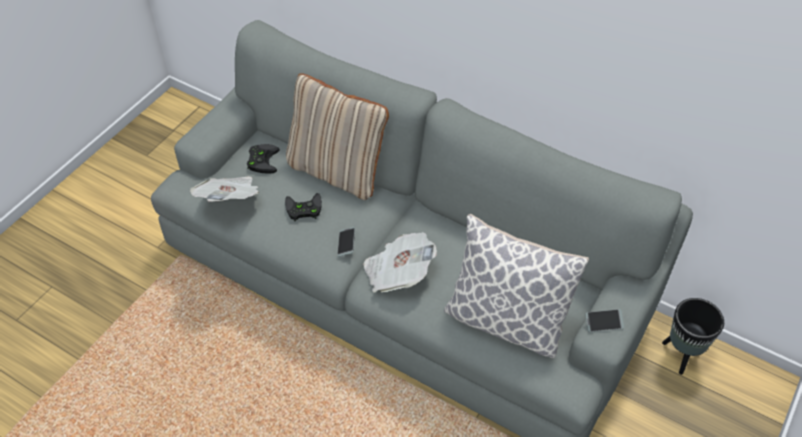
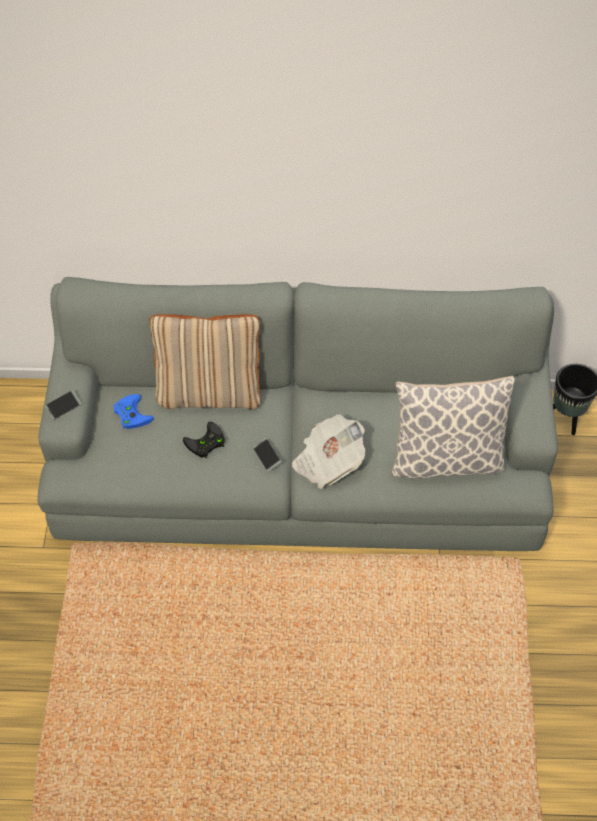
camera: 30 degrees left, 5 degrees up
newspaper [190,176,259,202] -> none
black game controller [247,144,280,174] -> blue game controller [114,394,154,429]
phone [585,309,624,332] -> phone moved to [44,390,82,420]

